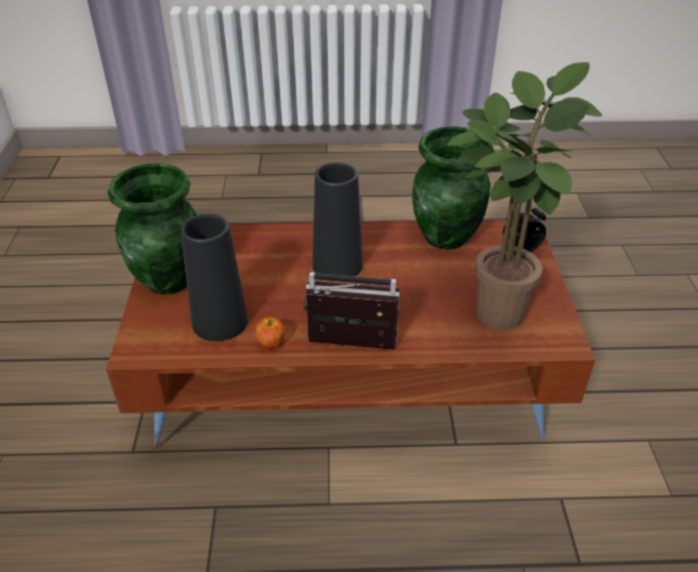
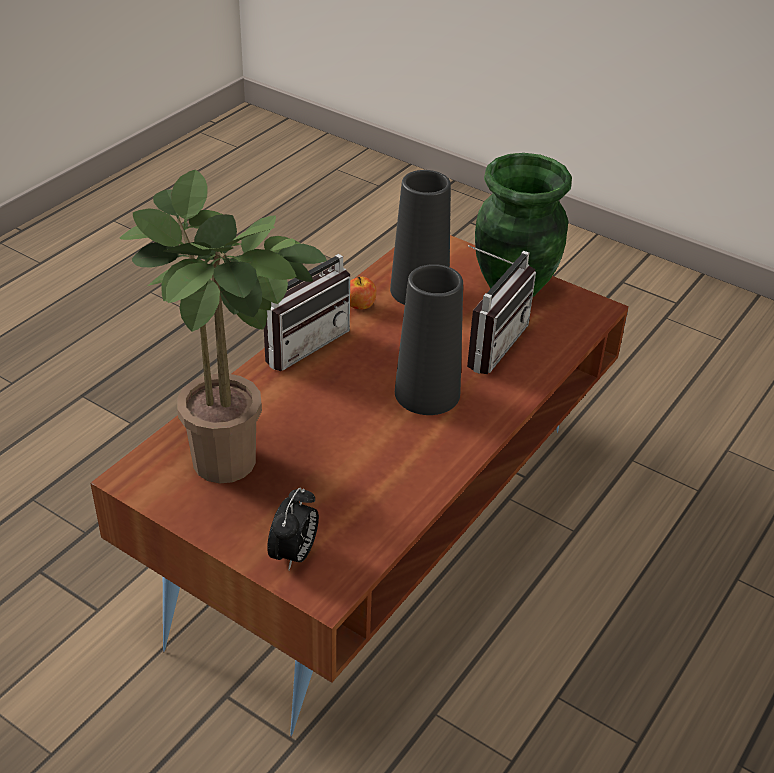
camera: 125 degrees right, 0 degrees up
green vase [412,126,493,250] -> none
none -> radio [467,245,536,374]

